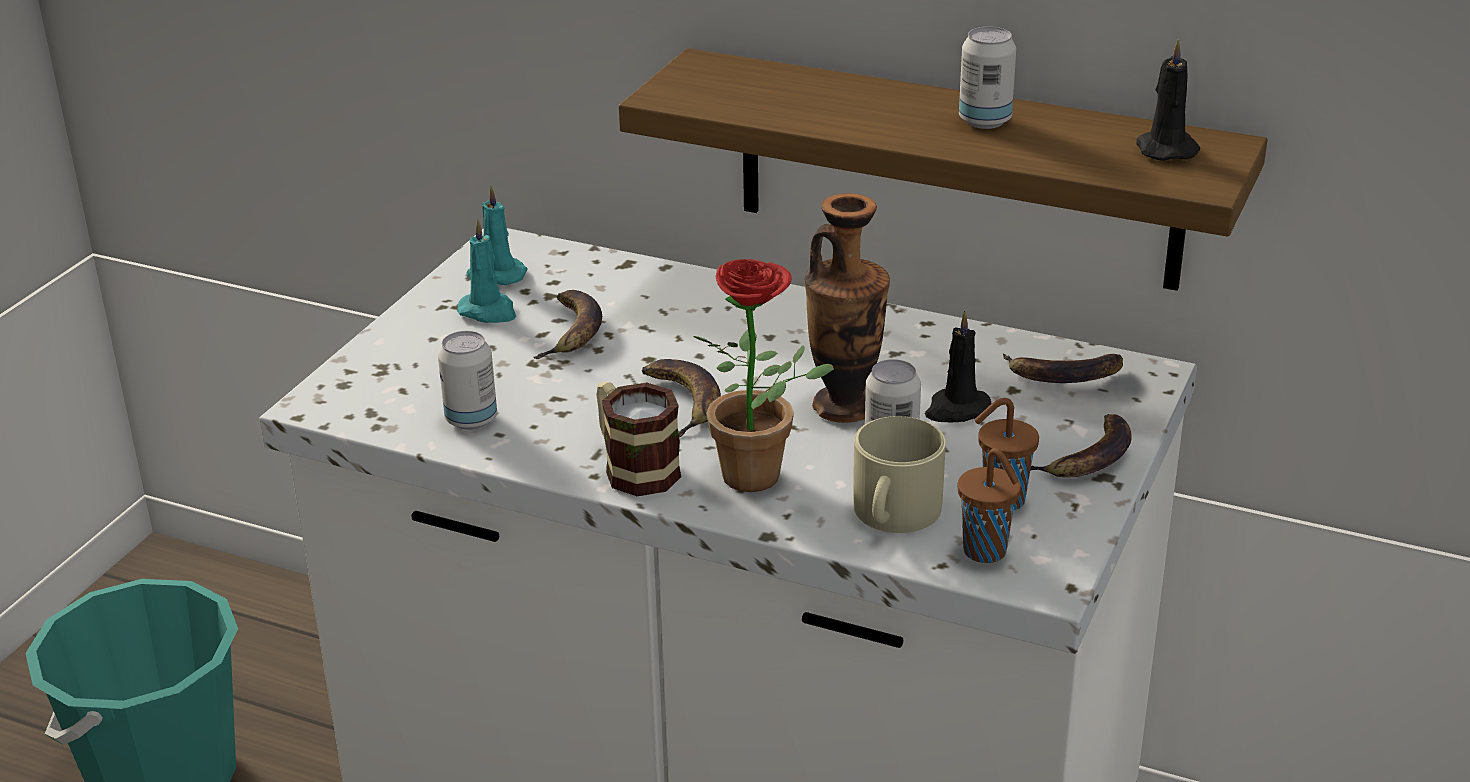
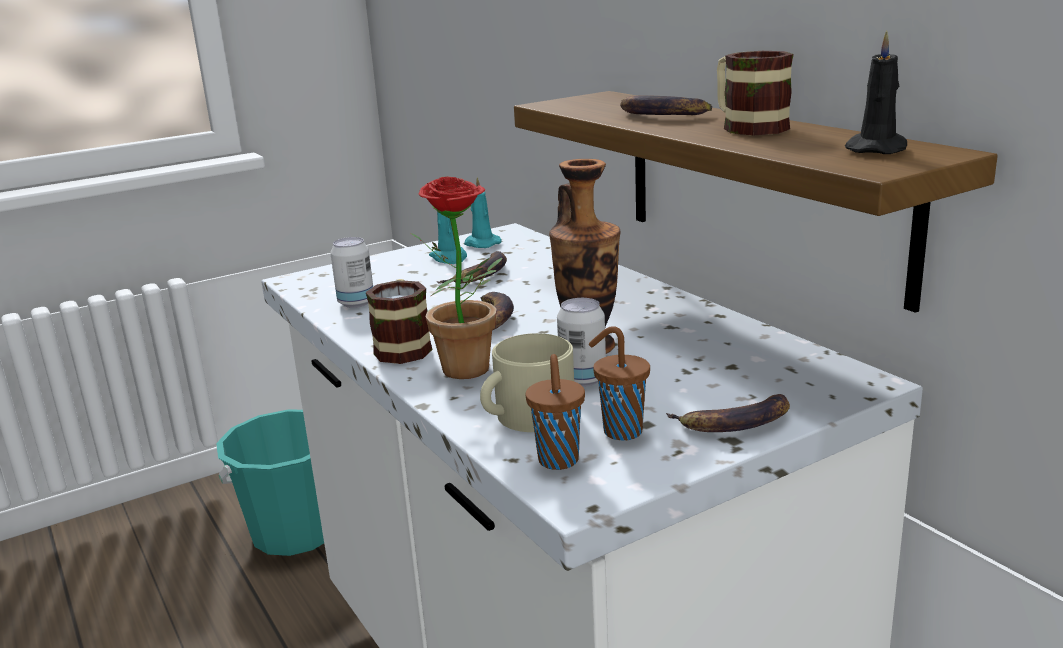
camera: 35 degrees right, 10 degrees down
black candle [925,311,992,422] -> none
can [959,27,1016,129] -> mug [717,51,793,135]
banana [1003,354,1123,383] -> banana moved to [620,96,712,115]

